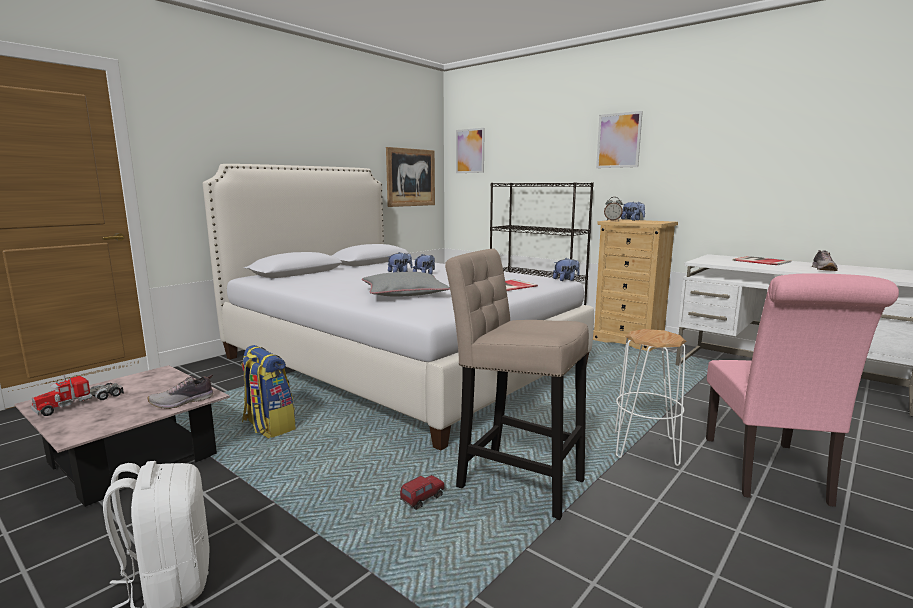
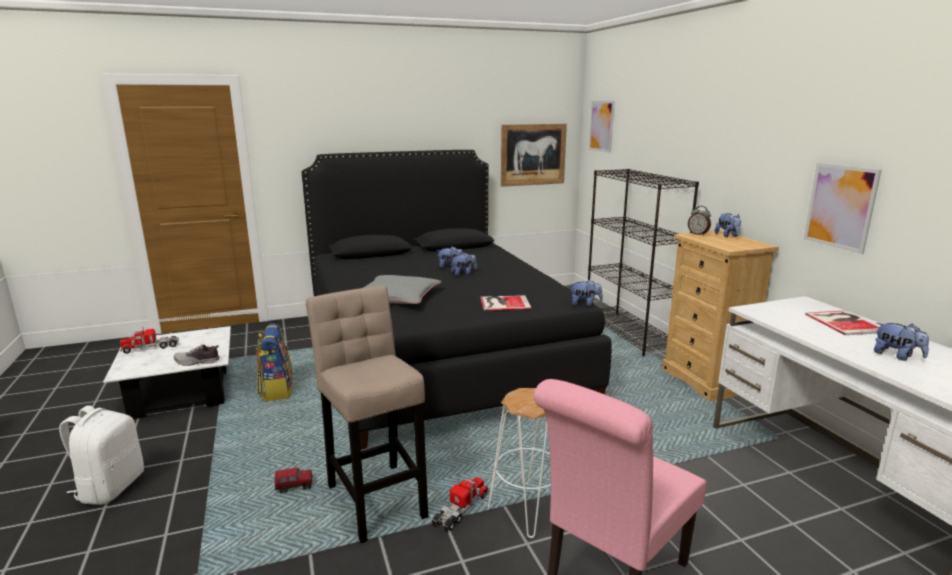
camera: 30 degrees right, 5 degrees up
pink coffee table [14,365,230,507] -> white coffee table [103,326,231,419]
white bed [203,164,594,451] -> black bed [302,150,612,450]
picture [596,111,643,168] -> picture moved to [804,163,881,254]
shoe [812,250,838,271] -> plush toy [874,323,929,361]
none -> toy truck [432,477,488,533]

